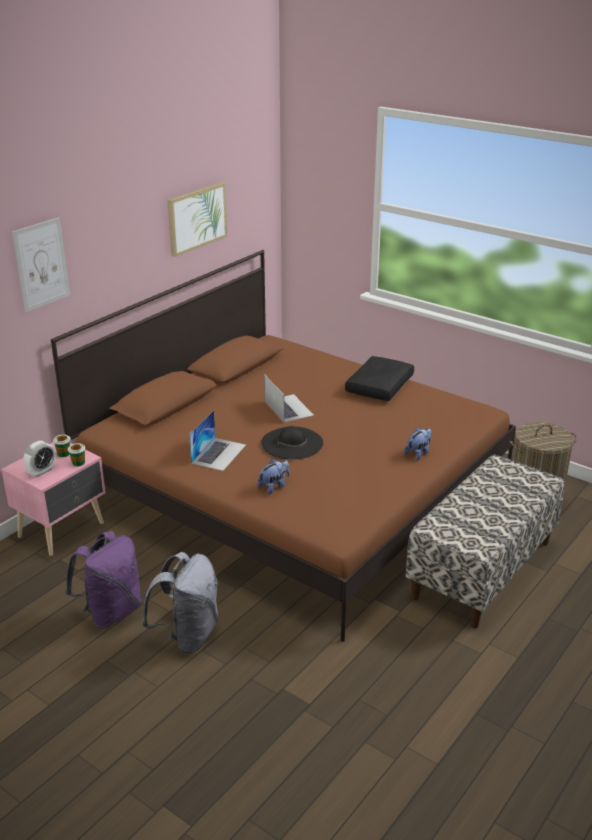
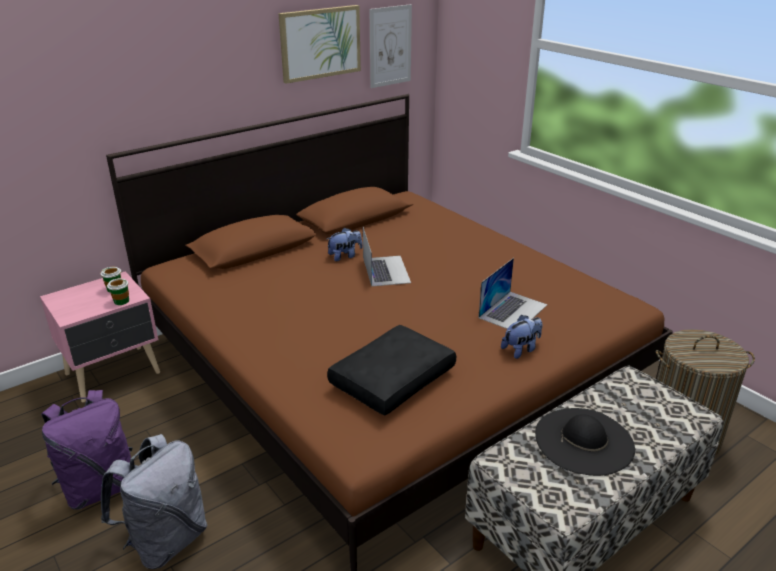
camera: 15 degrees right, 0 degrees up
picture [12,217,70,312] -> picture moved to [369,4,412,88]
alarm clock [24,441,56,477] -> none
laptop [189,410,246,471] -> laptop moved to [479,258,547,329]
plush toy [258,459,289,494] -> plush toy moved to [327,228,363,261]
black hat [261,426,323,459] -> black hat moved to [535,408,635,476]
black pillow [345,356,414,401] -> black pillow moved to [327,325,456,416]

